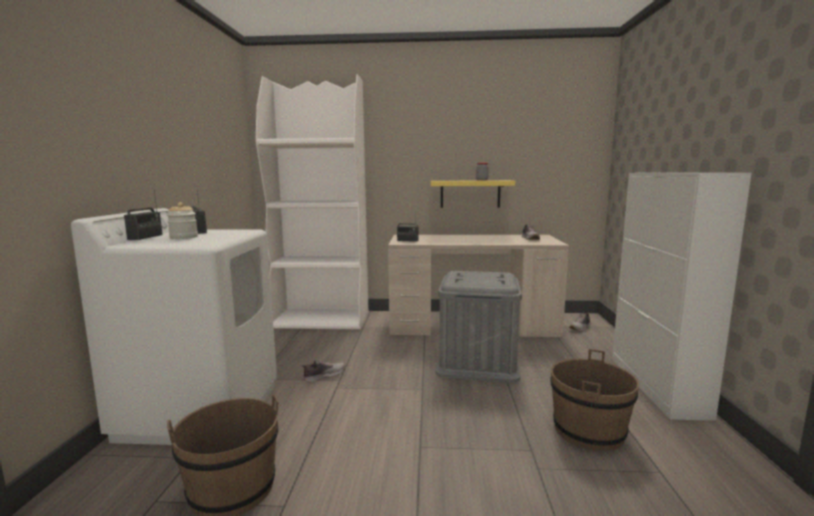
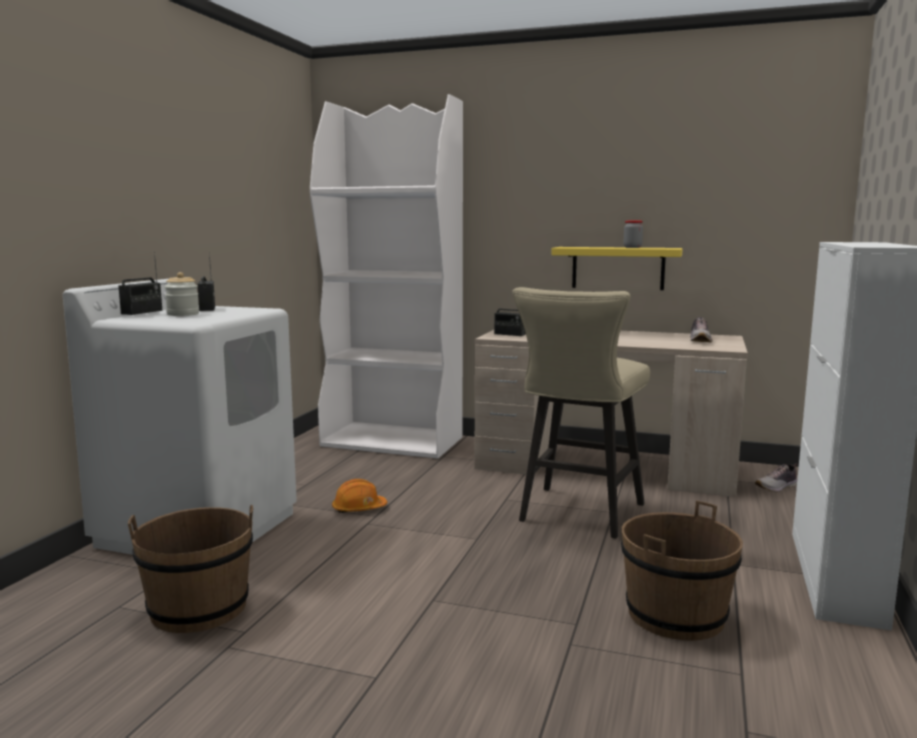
camera: 15 degrees right, 0 degrees up
shoe [302,360,345,382] -> orange hard hat [332,479,387,513]
grey storage box [436,271,522,383] -> beige stool [513,287,650,539]

